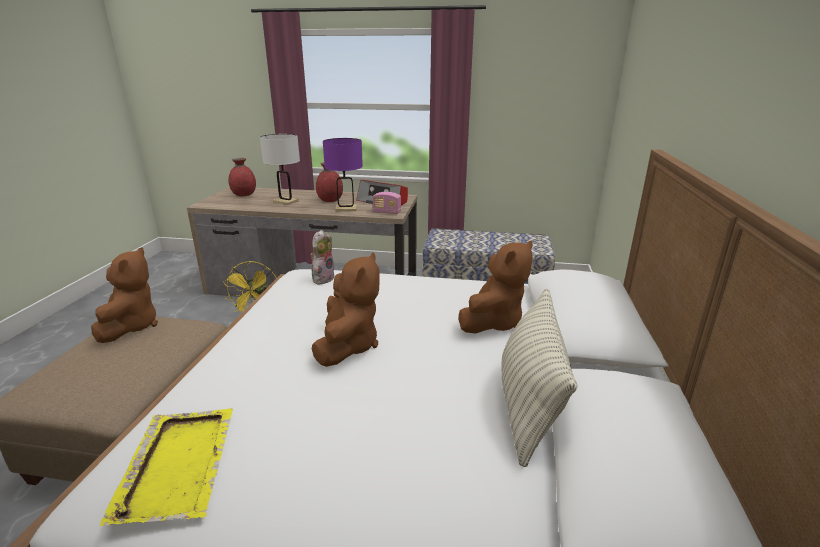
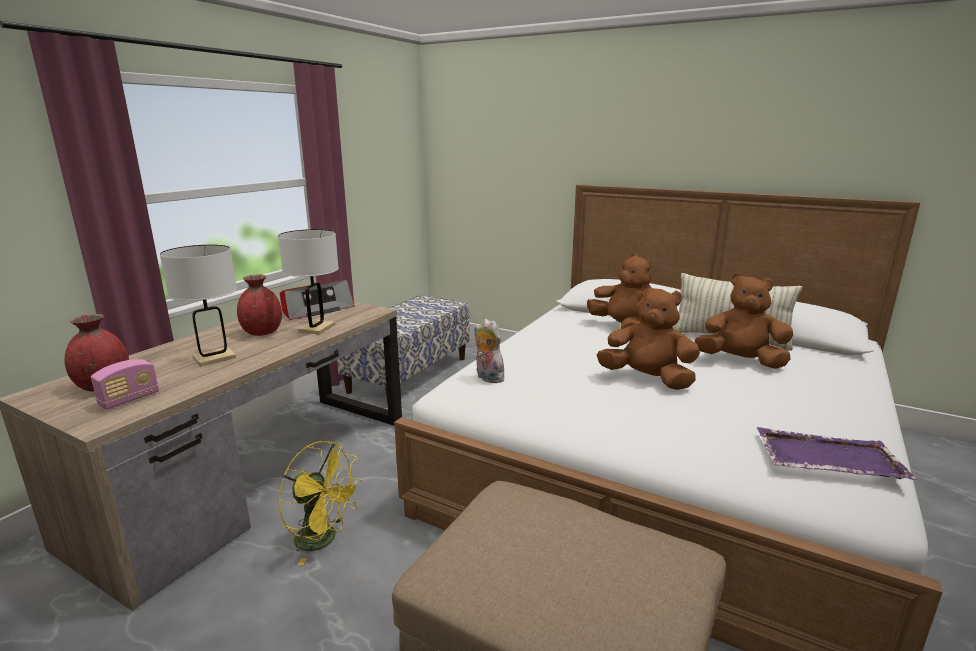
camera: 70 degrees left, 5 degrees down
brown plush toy [91,247,158,343] -> brown plush toy moved to [695,273,793,369]
yellow tray [100,408,233,526] -> purple tray [757,427,917,480]
purple table lamp [323,138,363,212] -> white table lamp [278,229,339,334]
radio [373,192,401,214] -> radio moved to [91,359,159,410]

